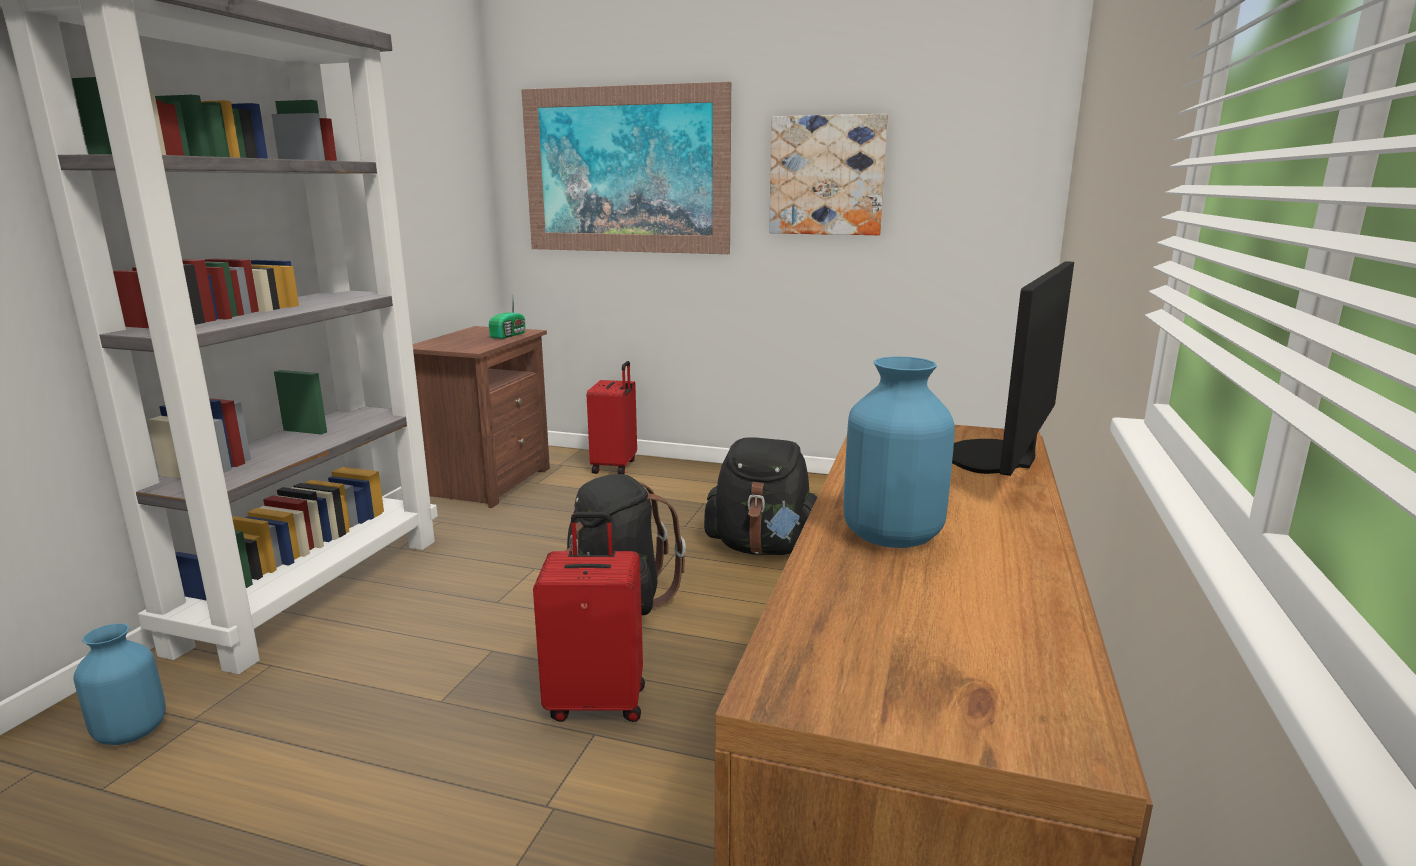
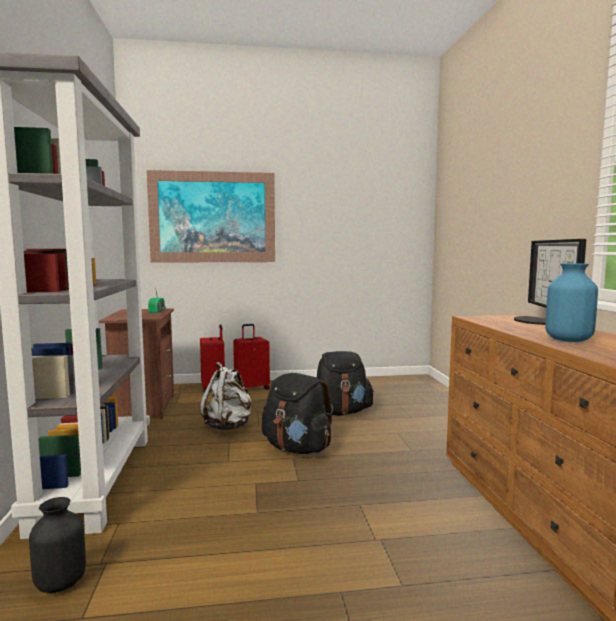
camera: 25 degrees left, 10 degrees down
blue vase [73,624,166,745] -> black vase [29,497,86,593]
red suitcase [533,512,645,722] -> red suitcase moved to [233,324,270,390]
picture [769,114,888,235] -> none
none -> white backpack [200,362,252,430]

